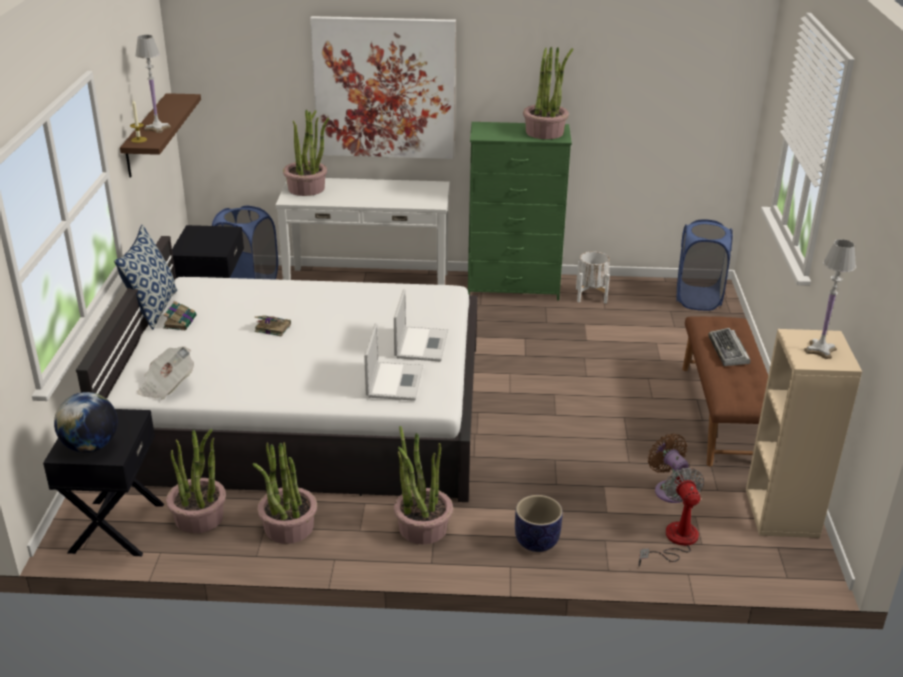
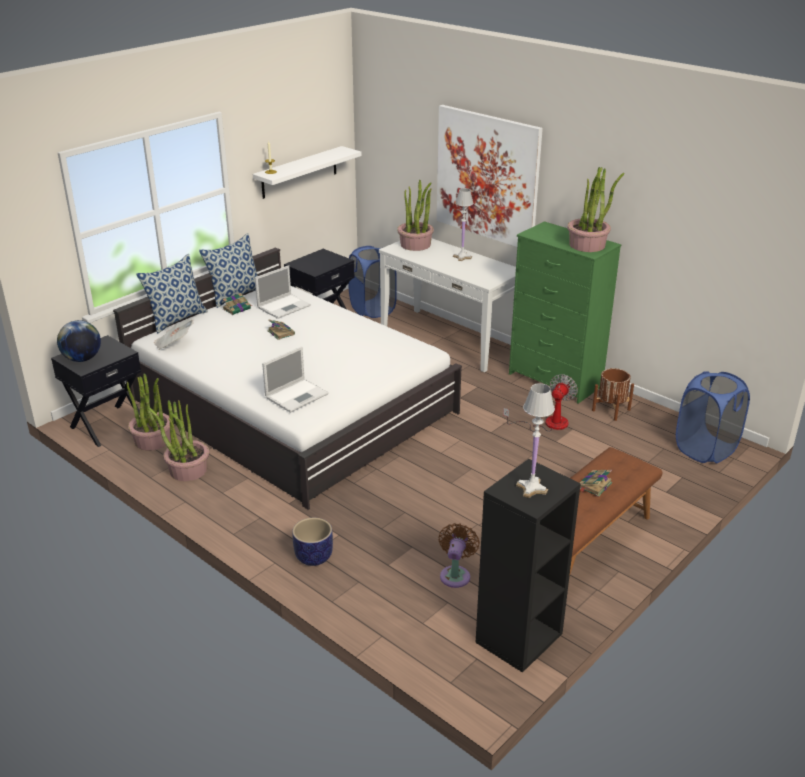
camera: 40 degrees right, 0 degrees up
brown shelf [120,93,201,178] -> white shelf [253,146,361,199]
white table lamp [135,35,171,133] -> white table lamp moved to [453,188,473,261]
laptop [394,289,448,361] -> laptop moved to [255,265,311,319]
potted plant [394,426,453,544] -> none
white planter [576,251,610,303] -> brown planter [592,368,634,421]
fan [638,468,704,567] -> fan moved to [503,374,578,432]
keyboard [708,328,751,366] -> book [580,470,612,497]
beige bookcase [746,329,862,538] -> black bookcase [475,459,581,673]
none -> pillow [136,254,208,333]

